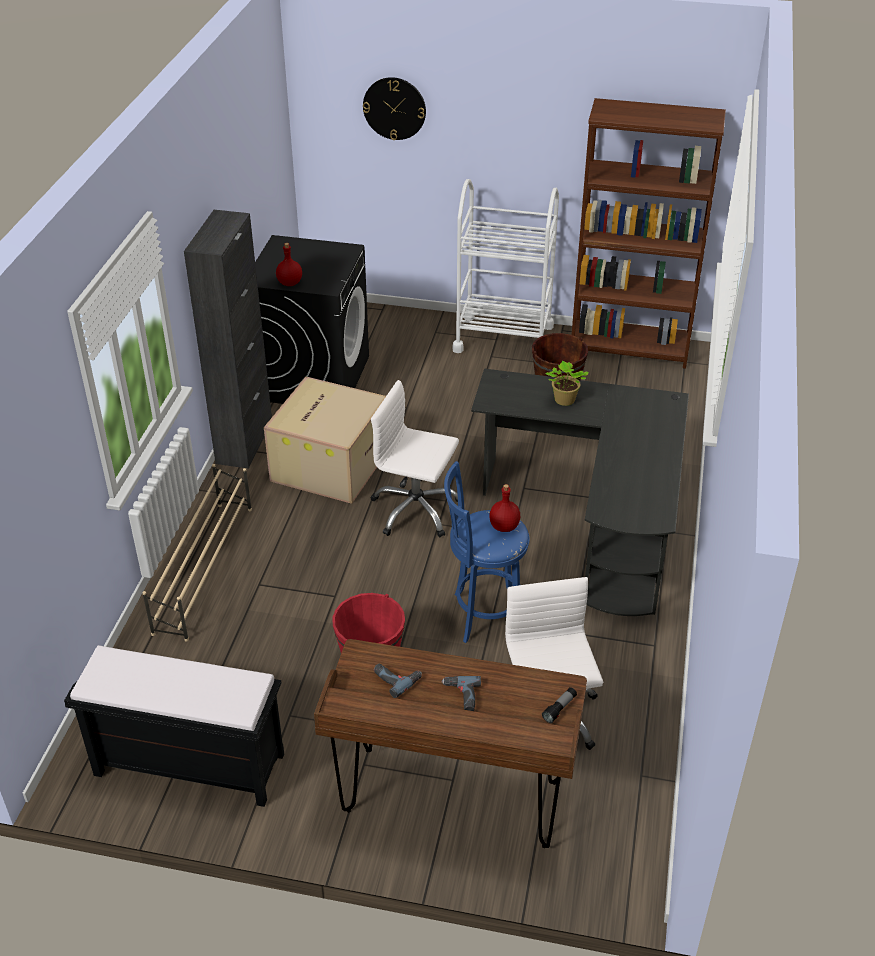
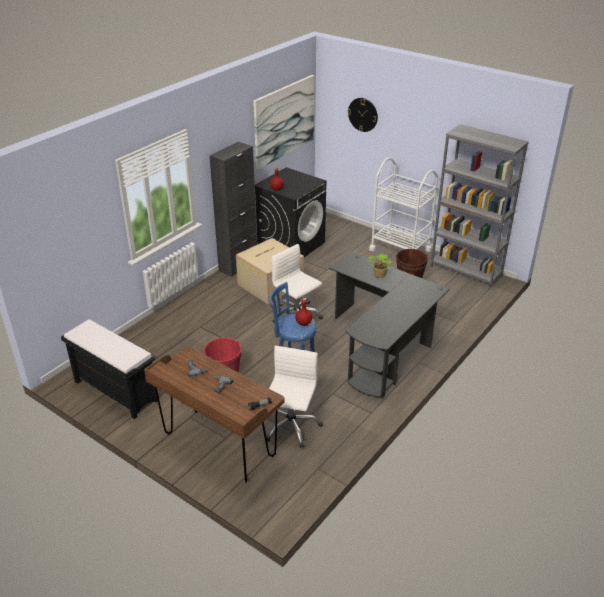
camera: 25 degrees right, 5 degrees down
beige shoe rack [142,464,252,641] -> none
brown bookcase [572,98,726,369] -> grey bookcase [430,124,529,288]
none -> picture [253,75,314,169]

